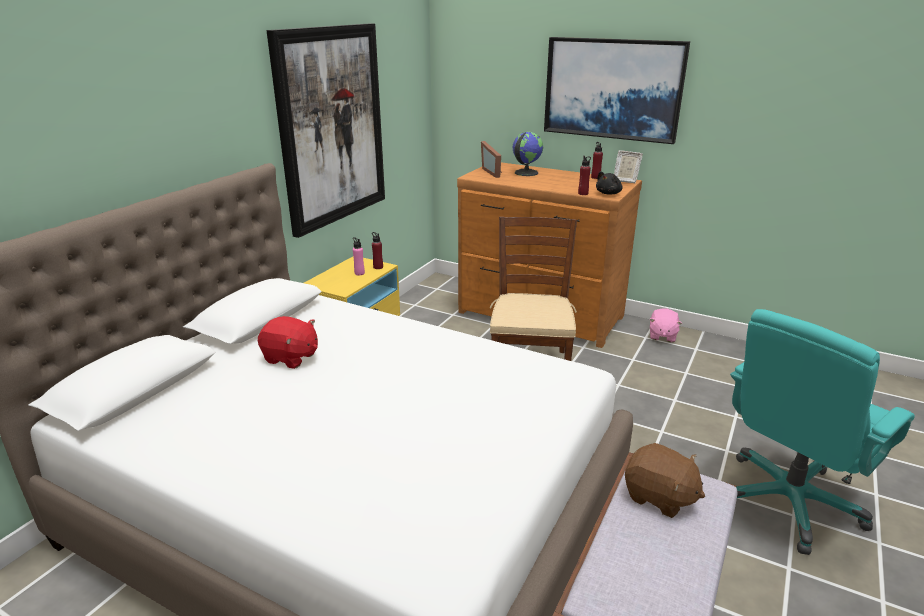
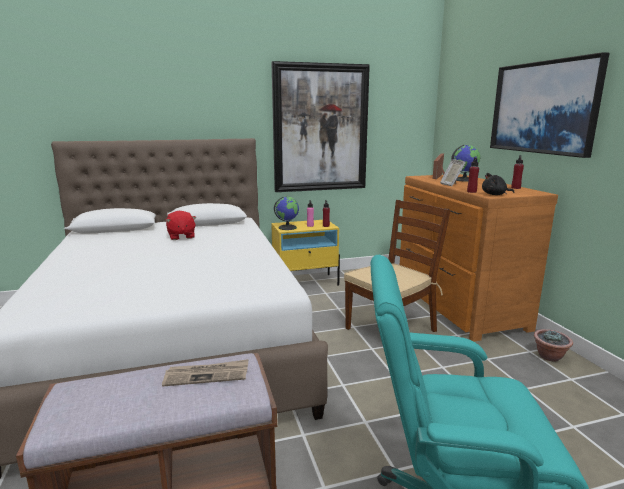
camera: 45 degrees right, 10 degrees down
picture frame [614,150,643,183] -> picture frame moved to [440,159,466,186]
brown plush toy [625,443,705,518] -> newspaper [162,359,248,387]
pink plush toy [649,308,682,342] -> potted plant [534,329,573,362]
none -> globe [274,197,299,230]

